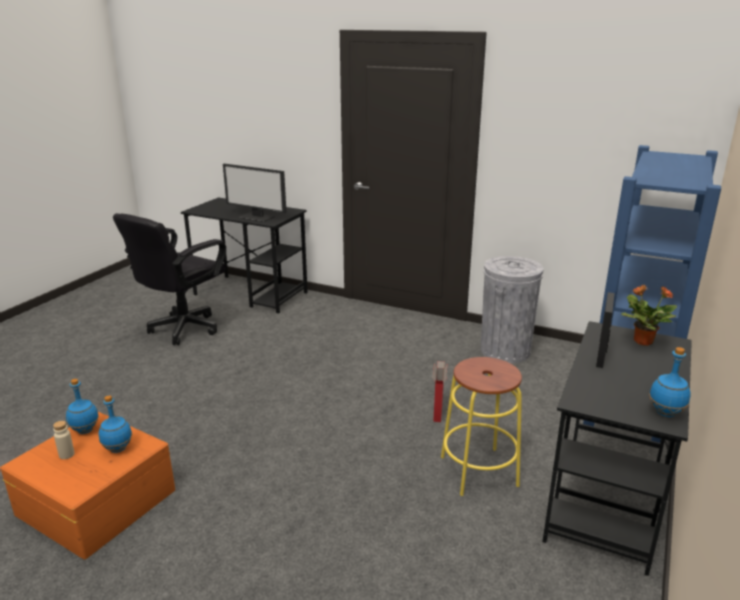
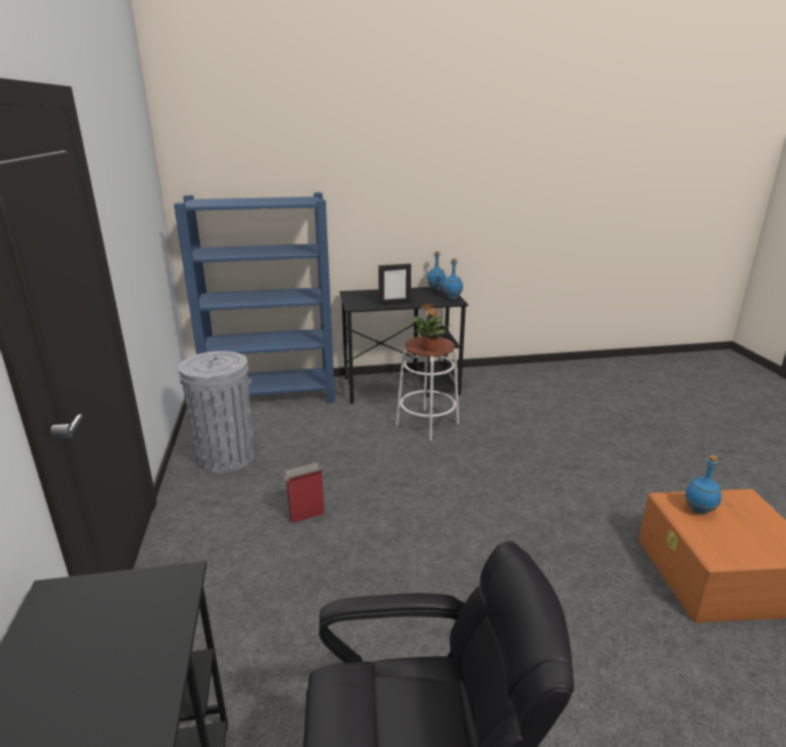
camera: 125 degrees left, 0 degrees up
beige bottle [53,421,75,459] -> none
blue bottle [66,379,99,434] -> blue bottle moved to [443,258,463,299]
monitor [223,164,287,222] -> none
cardboard box [433,361,447,422] -> cardboard box moved to [282,462,325,523]
yellow stool [441,357,522,496] -> white stool [396,336,459,441]
potted plant [621,285,677,346] -> potted plant moved to [414,304,450,351]

